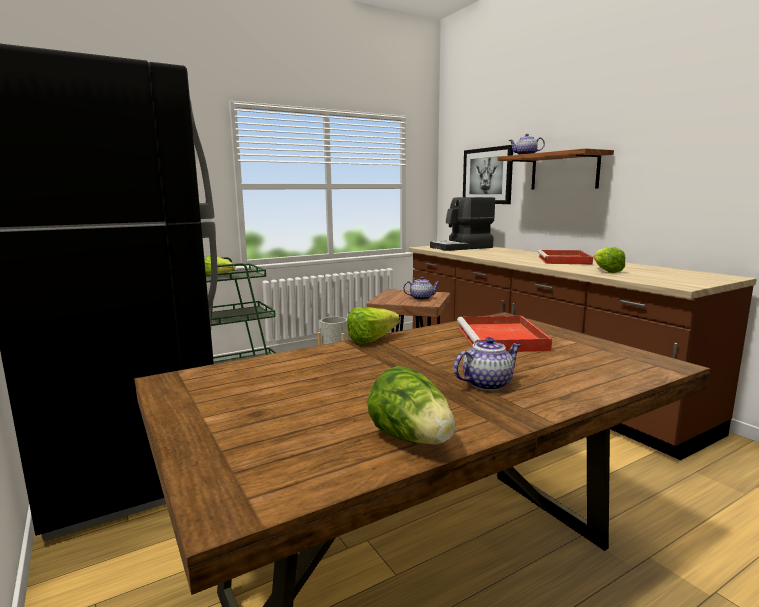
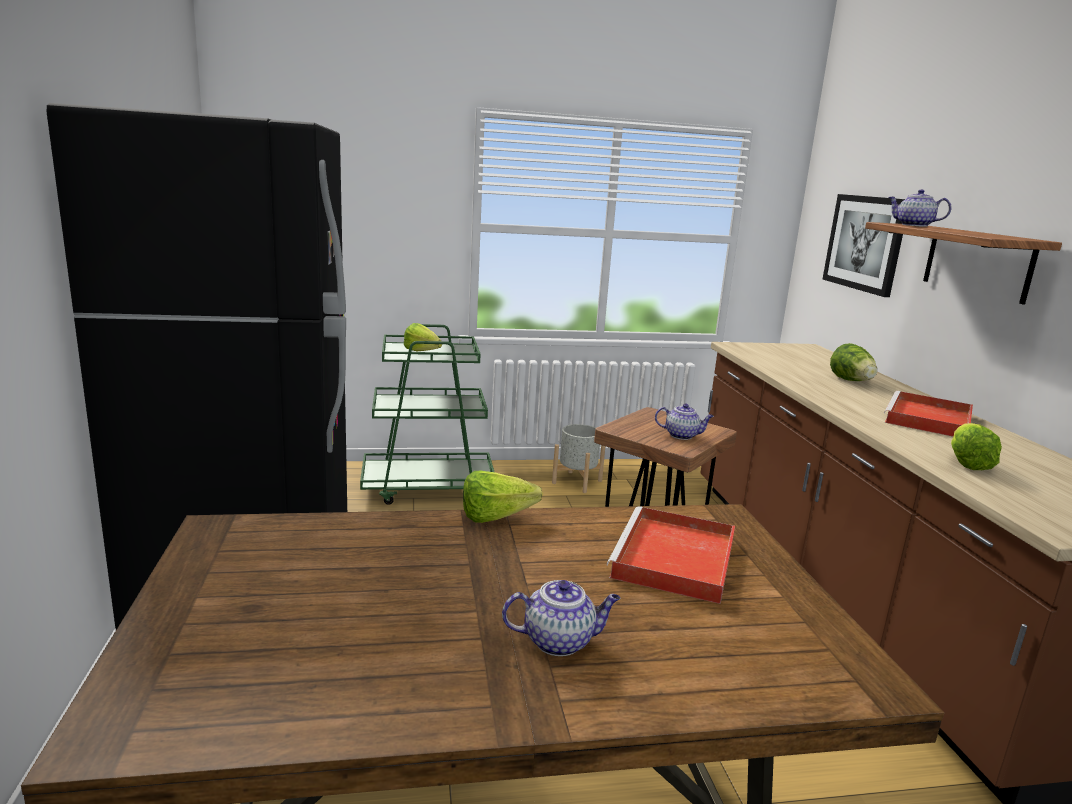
camera: 20 degrees right, 5 degrees up
lettuce [367,366,455,445] -> lettuce moved to [830,343,877,381]
coffee machine [430,197,495,251] -> none

